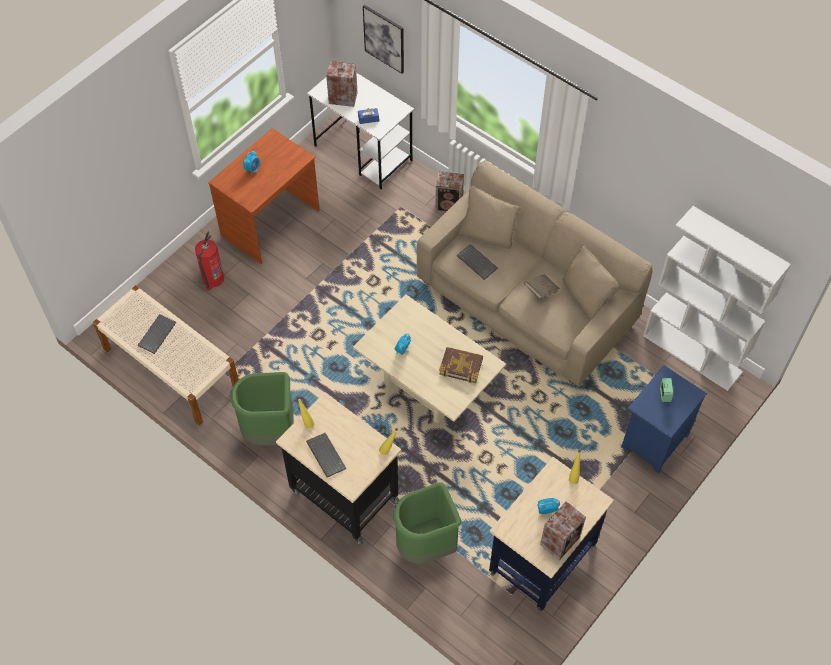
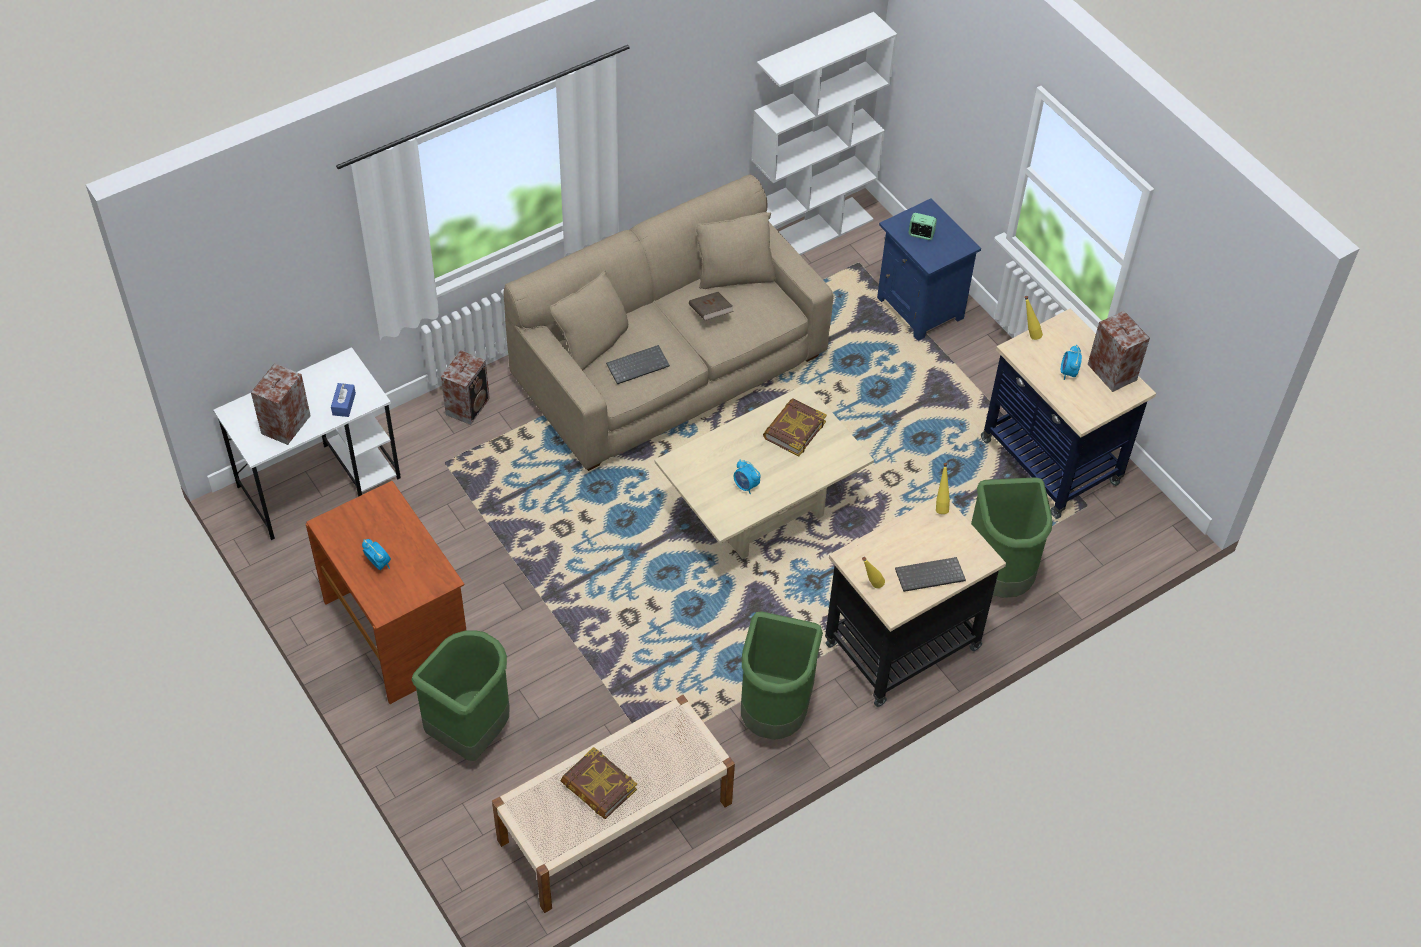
camera: 75 degrees left, 5 degrees down
keyboard [138,314,176,354] -> book [561,747,637,819]
fire extinguisher [195,231,224,290] -> green trash can [412,630,510,761]
picture [363,5,404,74] -> none

